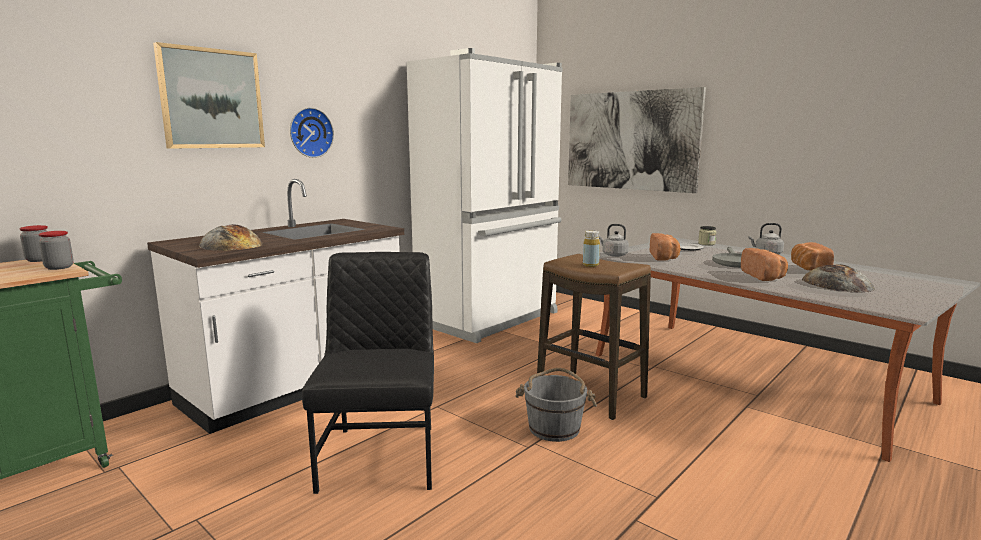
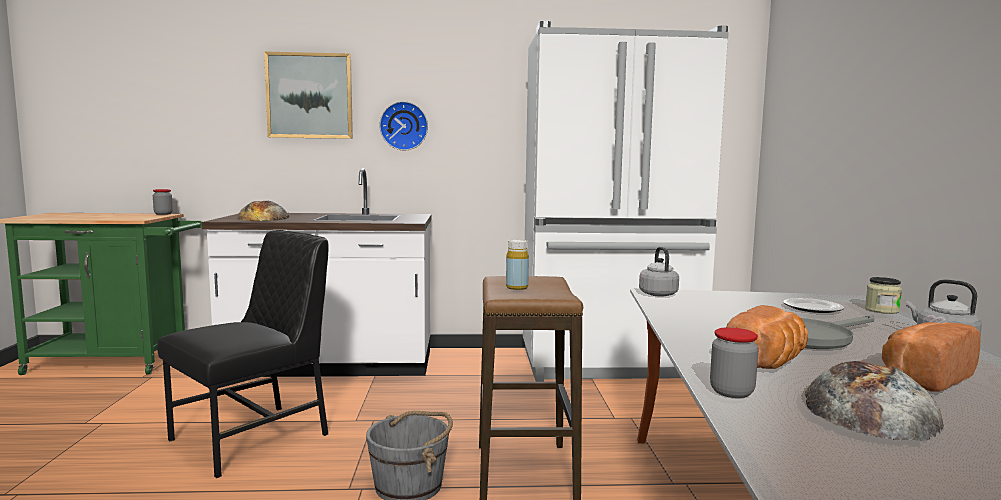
camera: 45 degrees right, 5 degrees down
jar [38,231,74,270] -> jar moved to [710,327,759,398]
picture [568,87,706,193] -> none
bread [650,233,681,261] -> none

